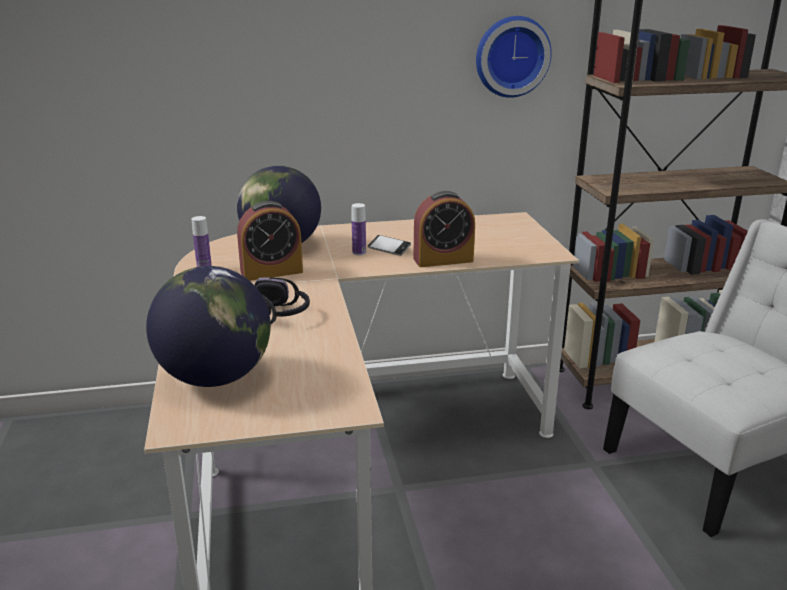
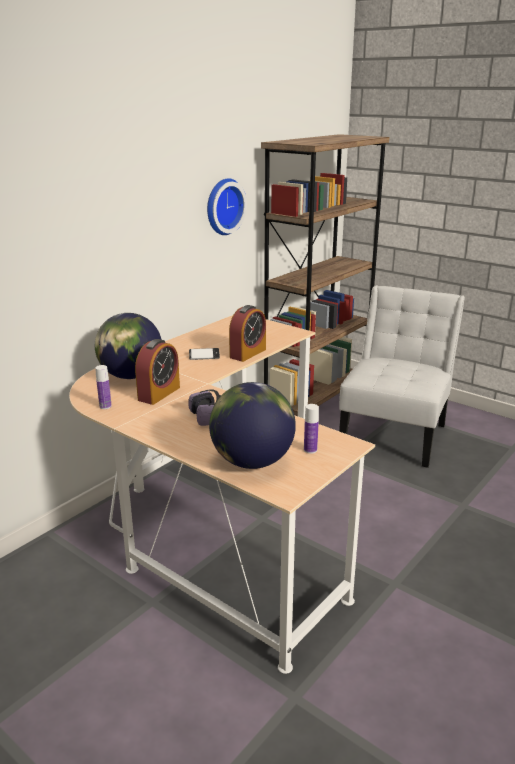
camera: 40 degrees left, 0 degrees up
bottle [352,203,366,255] -> bottle moved to [304,404,319,454]

